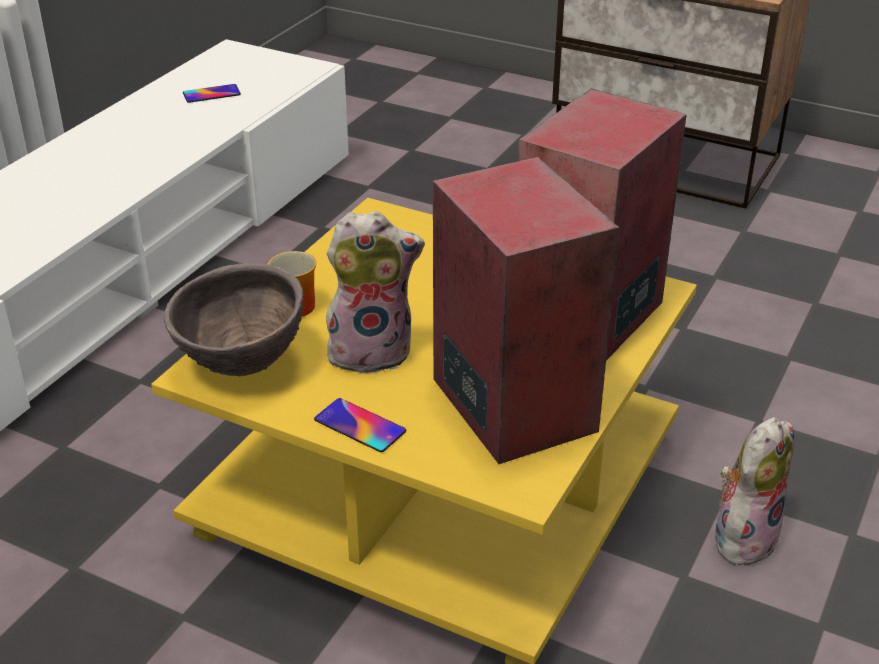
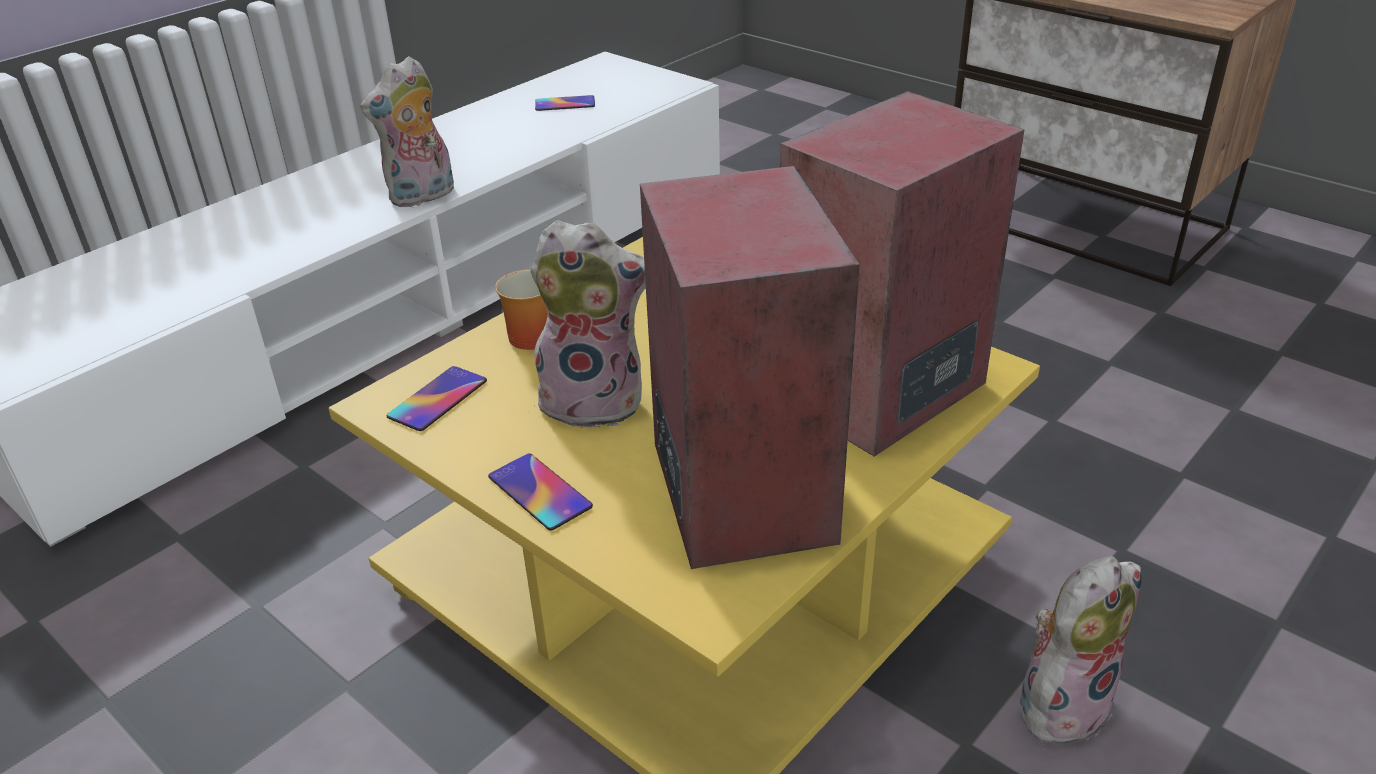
camera: 15 degrees right, 0 degrees up
brown bowl [164,263,303,376] -> phone [387,366,487,431]
none -> plush toy [360,56,454,208]

